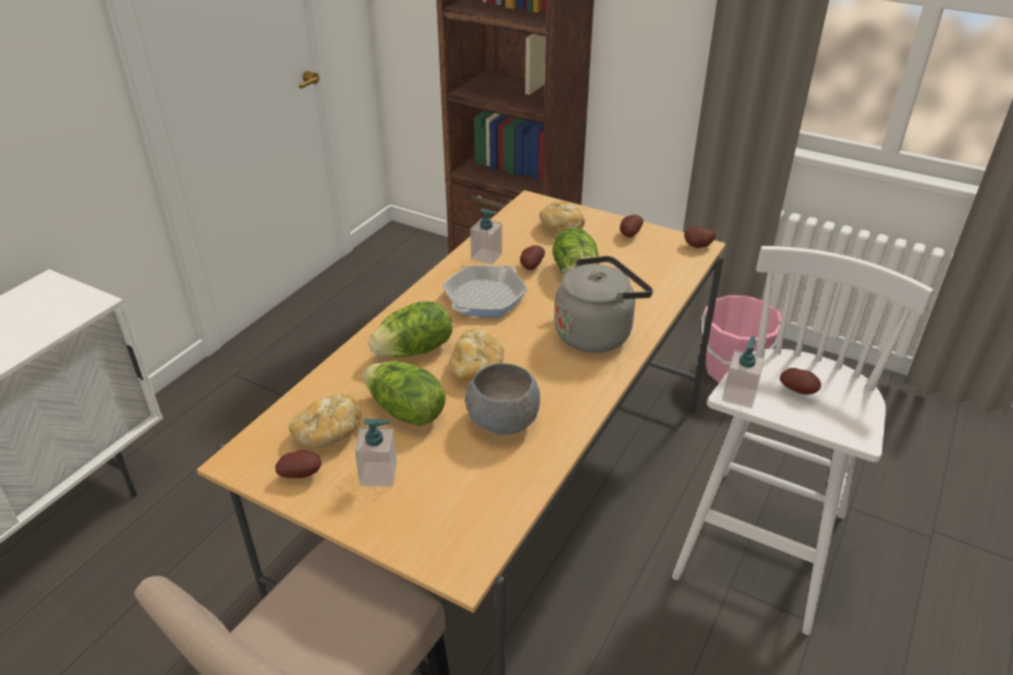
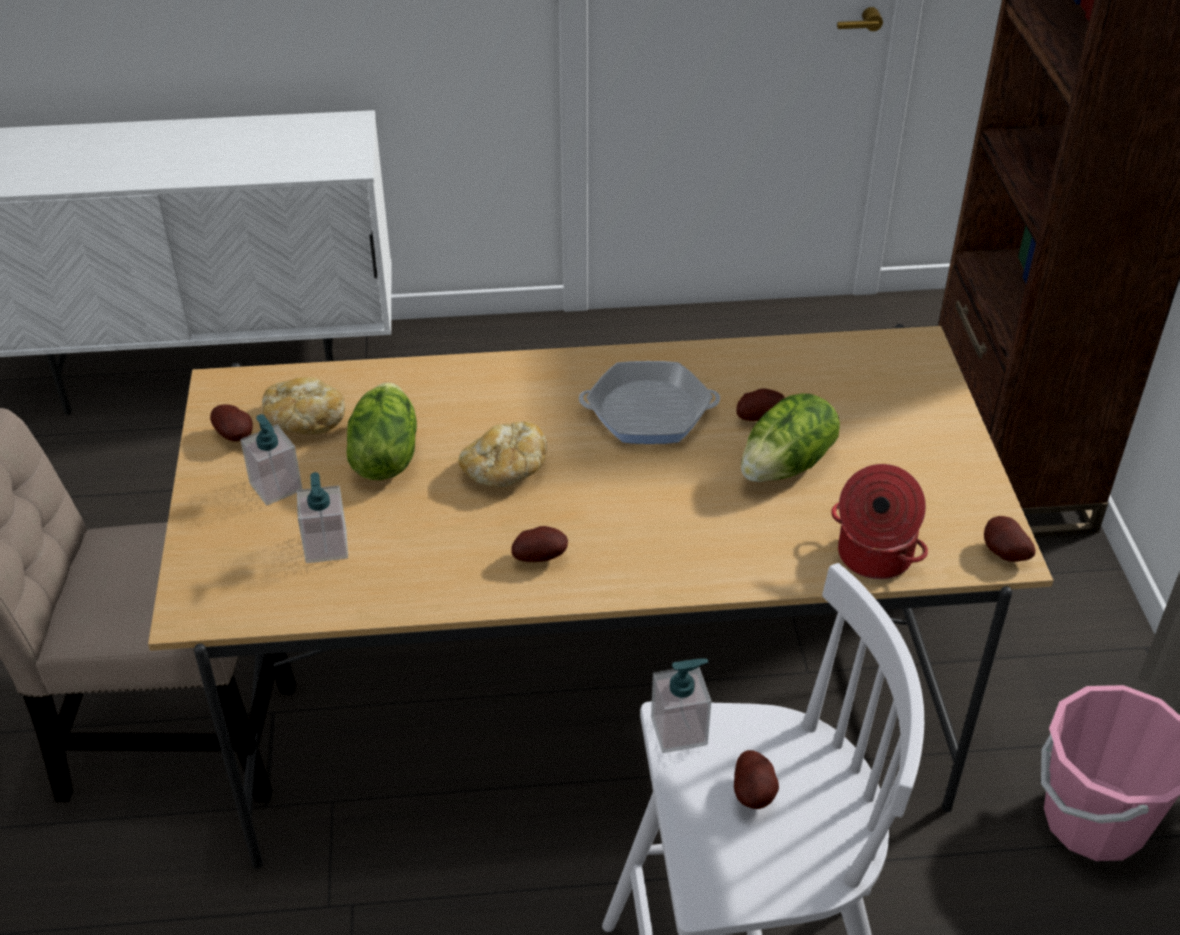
camera: 55 degrees right, 5 degrees up
lettuce [369,302,452,357] -> none
grey bowl [465,363,540,435] -> none
soap dispenser [470,208,502,265] -> soap dispenser moved to [297,472,348,563]
bread [539,201,585,234] -> none
grey kettle [554,256,653,353] -> none
potato [620,215,643,238] -> potato moved to [512,526,568,562]
none -> cooking pot [831,464,928,579]

